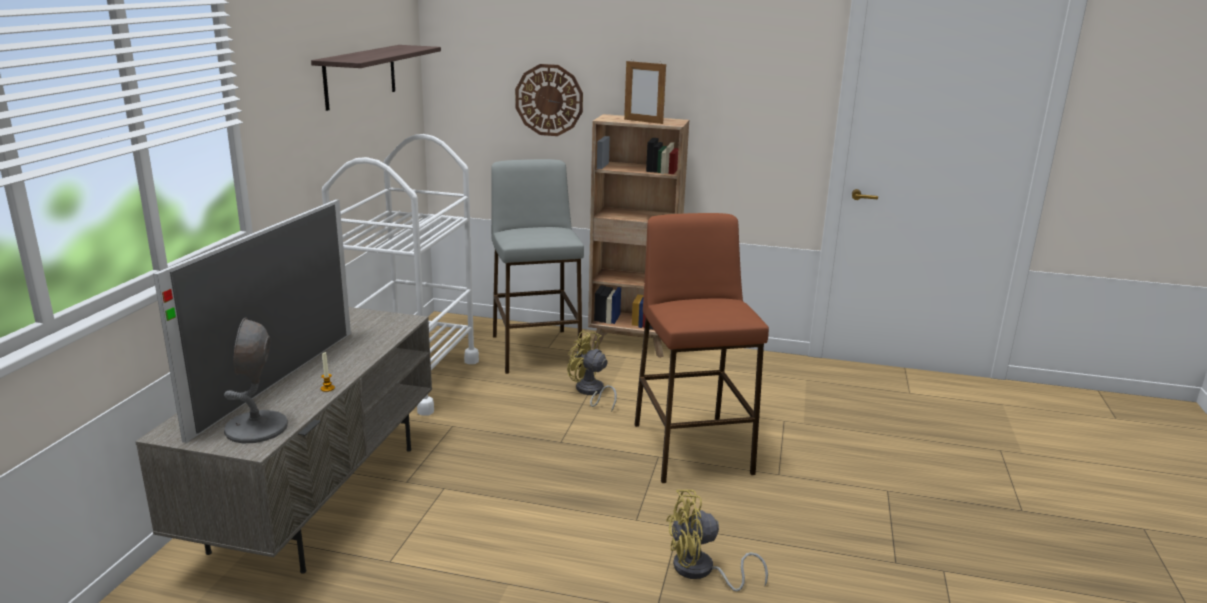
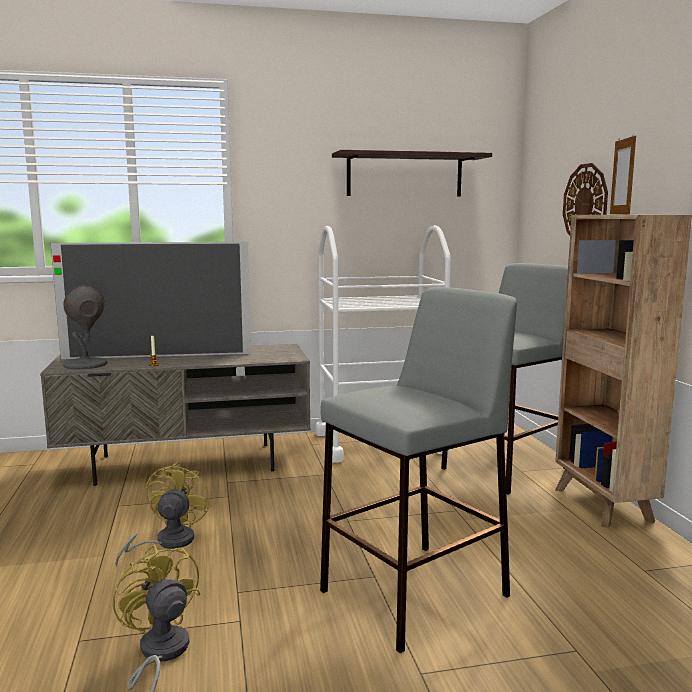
camera: 65 degrees right, 10 degrees down
yellow fan [567,331,617,412] -> yellow fan moved to [115,462,211,566]
brown stool [635,213,769,483] -> grey stool [320,287,517,653]

